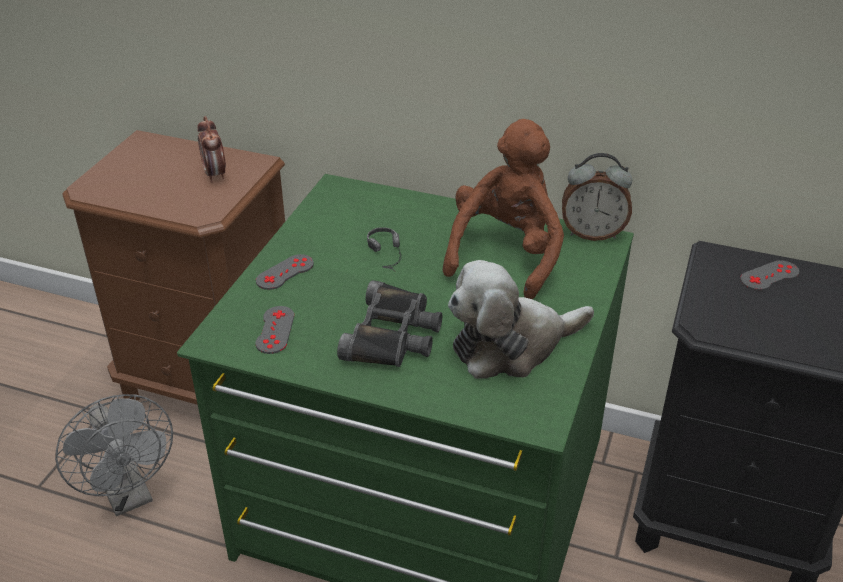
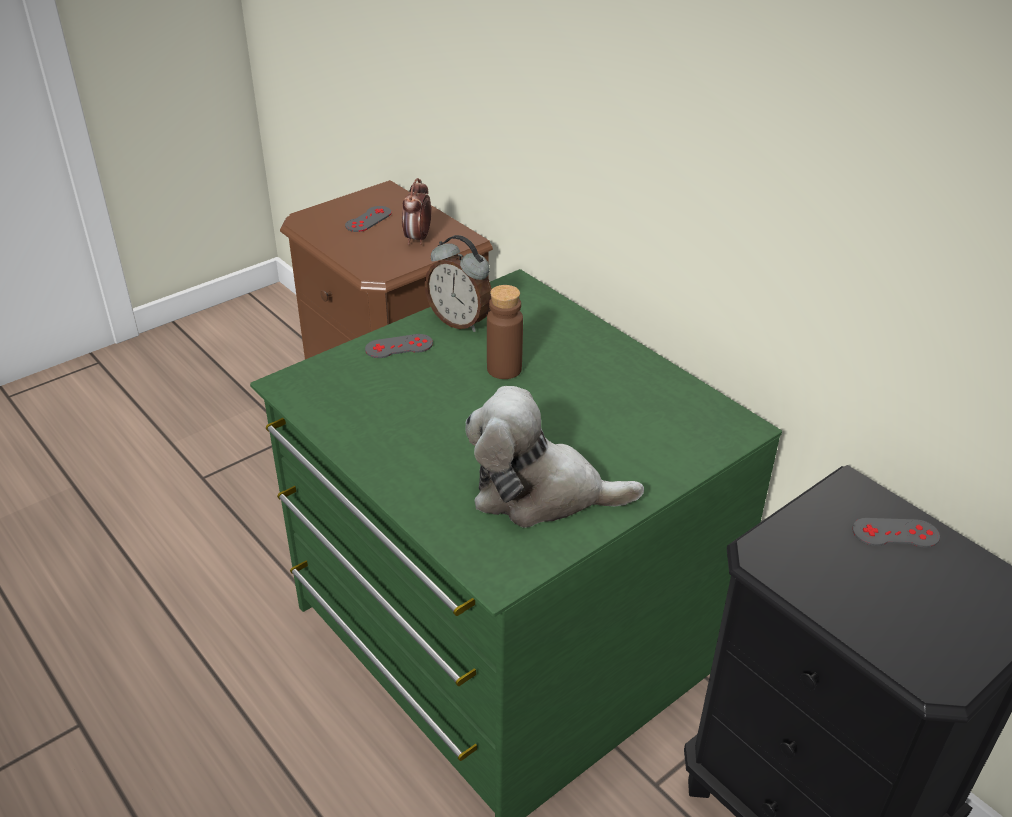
camera: 30 degrees right, 0 degrees up
grey fan [55,394,173,516] -> none
grey game controller [256,306,294,354] -> grey game controller moved to [345,206,392,232]
black binoculars [337,280,442,367] -> none
headphones [367,227,401,272] -> brown bottle [487,285,523,379]
brown plush toy [443,119,564,299] -> none
alarm clock [562,153,632,241] -> alarm clock moved to [425,235,492,332]

